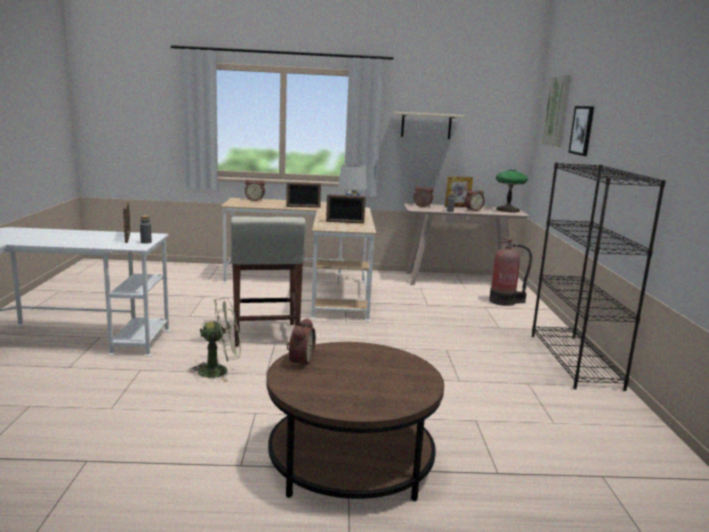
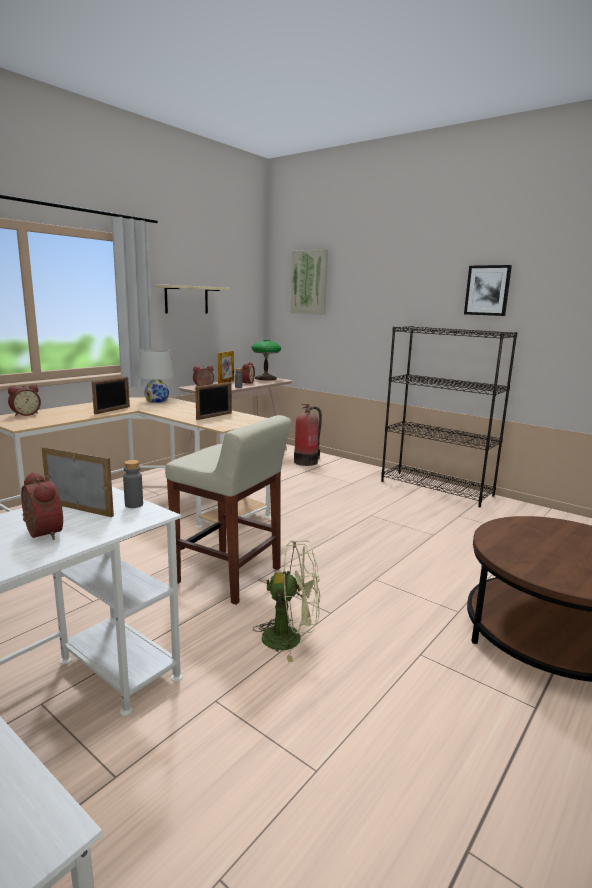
camera: 50 degrees left, 0 degrees up
green fan [189,298,241,382] -> green fan turned 75 degrees clockwise [253,540,320,662]
alarm clock [287,318,316,368] -> alarm clock moved to [21,472,63,540]
picture [568,106,594,156] -> picture moved to [464,265,512,316]

